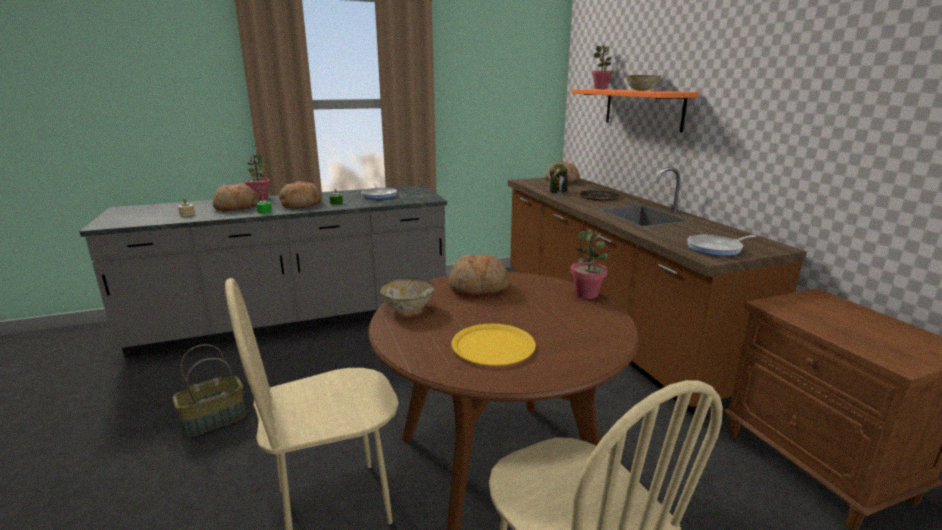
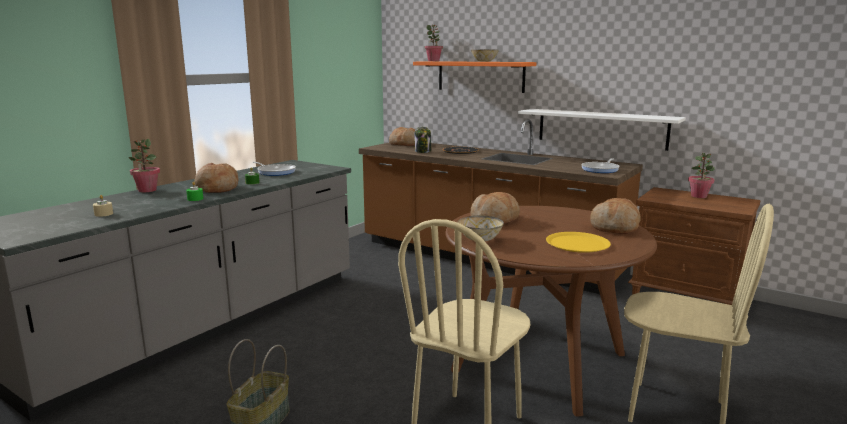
camera: 35 degrees left, 5 degrees down
bread [213,184,259,211] -> bread moved to [590,198,641,234]
potted plant [570,229,608,299] -> potted plant moved to [688,152,715,198]
none -> white shelf [518,109,686,151]

